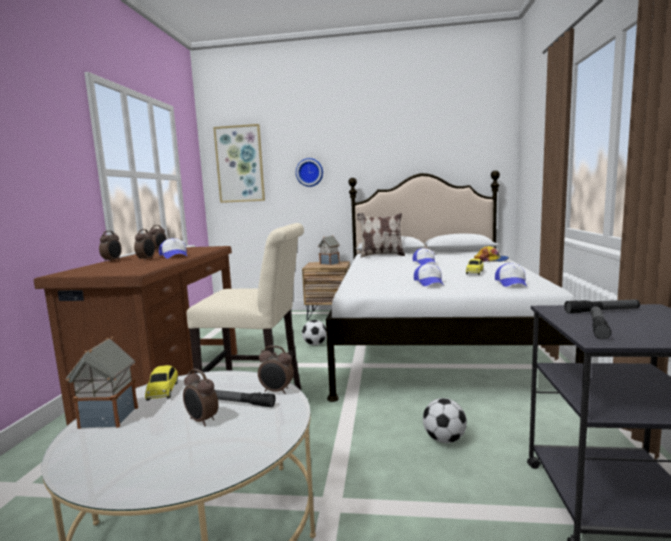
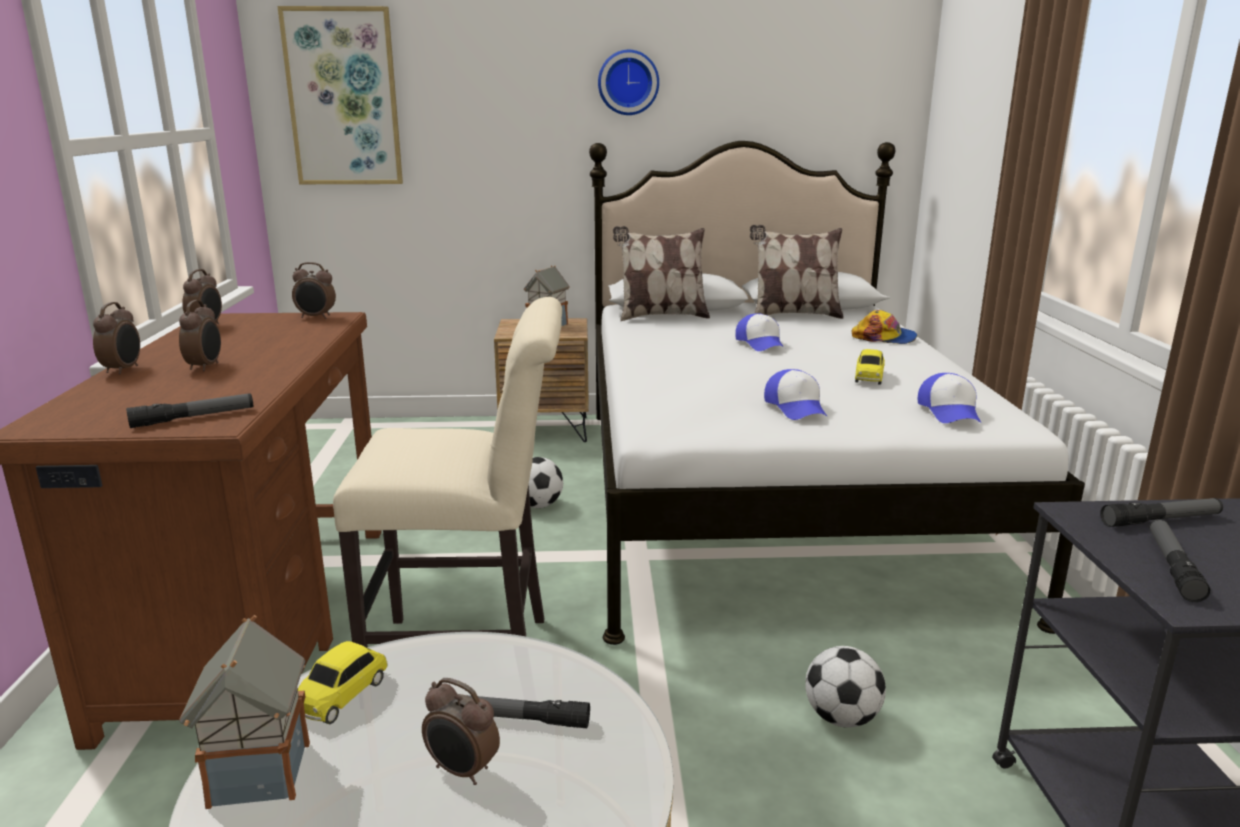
camera: 10 degrees left, 10 degrees up
toy car [145,365,178,401] -> toy car turned 45 degrees clockwise [298,641,388,724]
cap [159,238,187,259] -> none
alarm clock [258,345,294,394] -> alarm clock moved to [292,262,336,319]
wall clock [296,158,323,187] -> wall clock moved to [598,50,659,115]
none -> flashlight [126,393,253,428]
none -> pillow [750,225,844,319]

